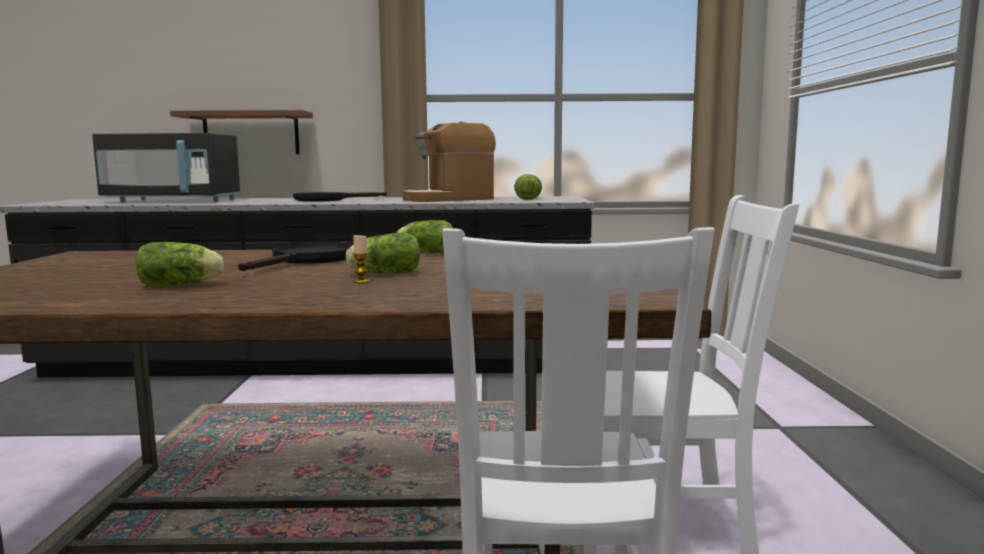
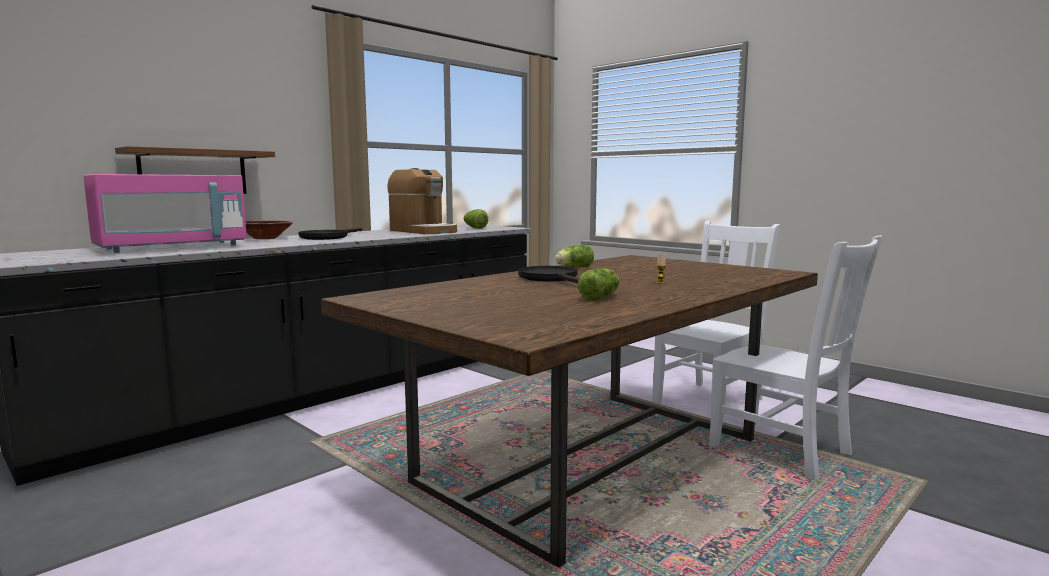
camera: 45 degrees left, 0 degrees up
black microwave [92,133,241,202] -> pink microwave [83,174,247,253]
lettuce [346,233,420,273] -> none
coffee machine [403,122,496,202] -> coffee machine turned 60 degrees counterclockwise [387,168,457,234]
none -> brown bowl [246,221,293,239]

